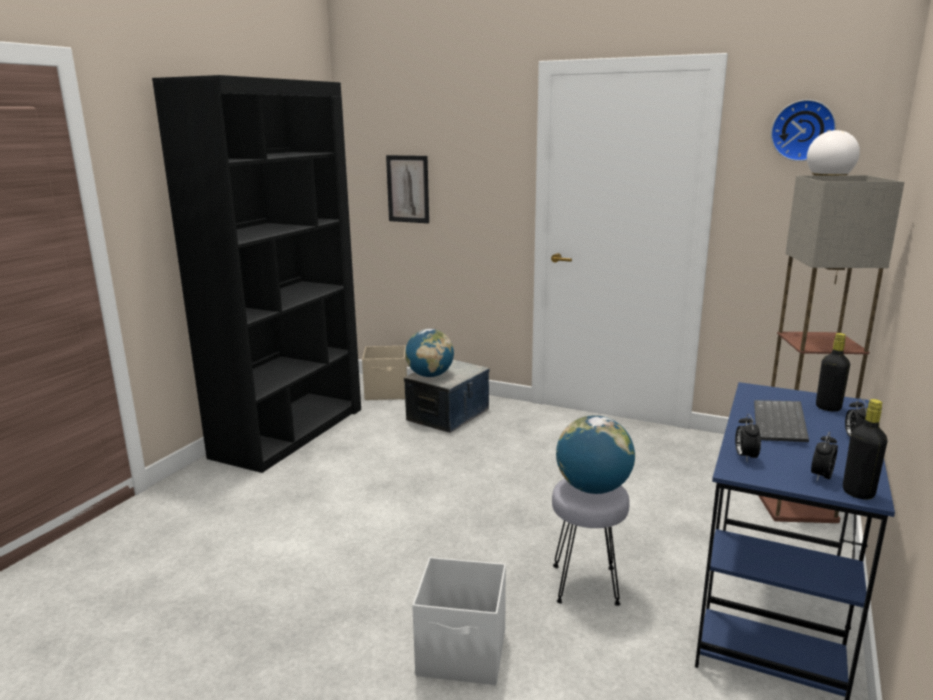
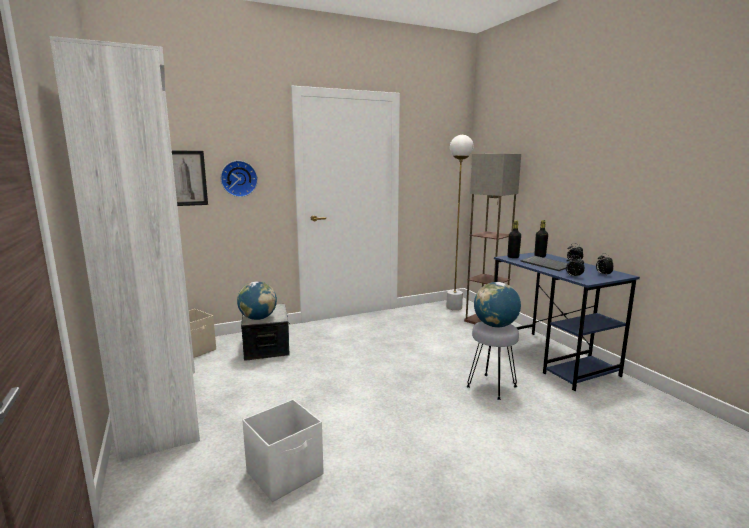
camera: 50 degrees left, 5 degrees down
black bookcase [152,75,361,473] -> white bookcase [49,36,200,461]
white storage box [412,557,506,685] -> white storage box moved to [242,399,323,502]
wall clock [771,99,836,161] -> wall clock moved to [220,161,258,197]
black bottle [843,399,888,500] -> black bottle moved to [508,220,521,258]

